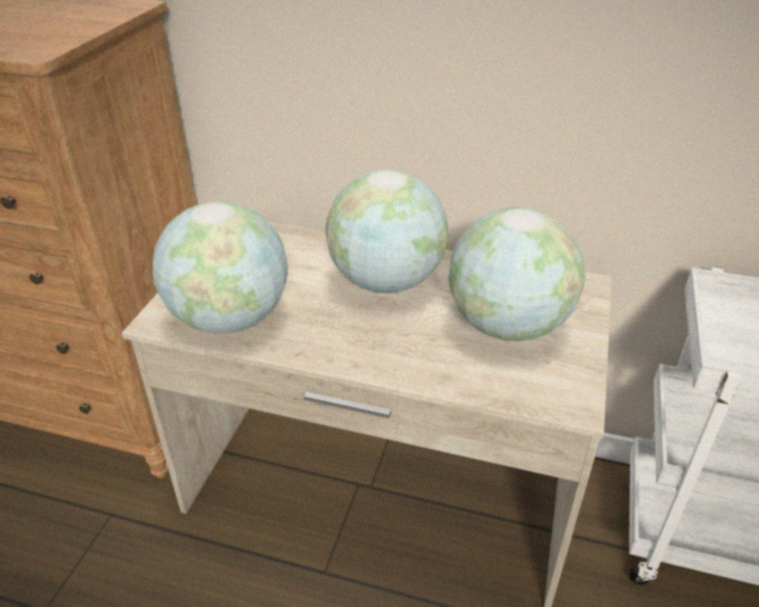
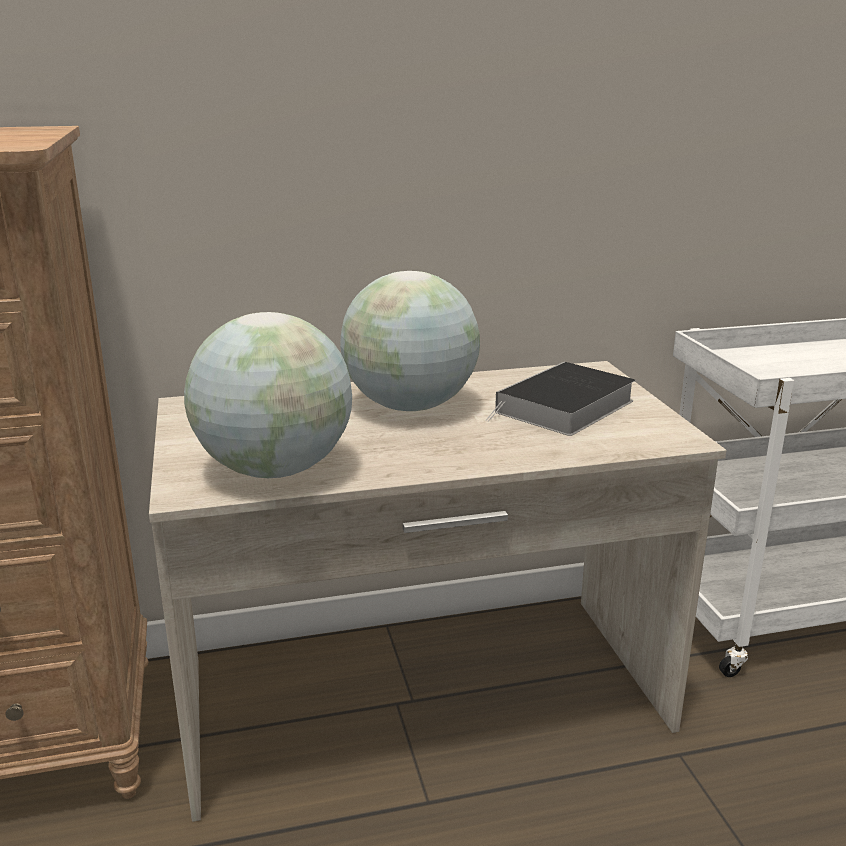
camera: 30 degrees left, 15 degrees down
globe [449,207,585,341] -> book [485,362,635,436]

